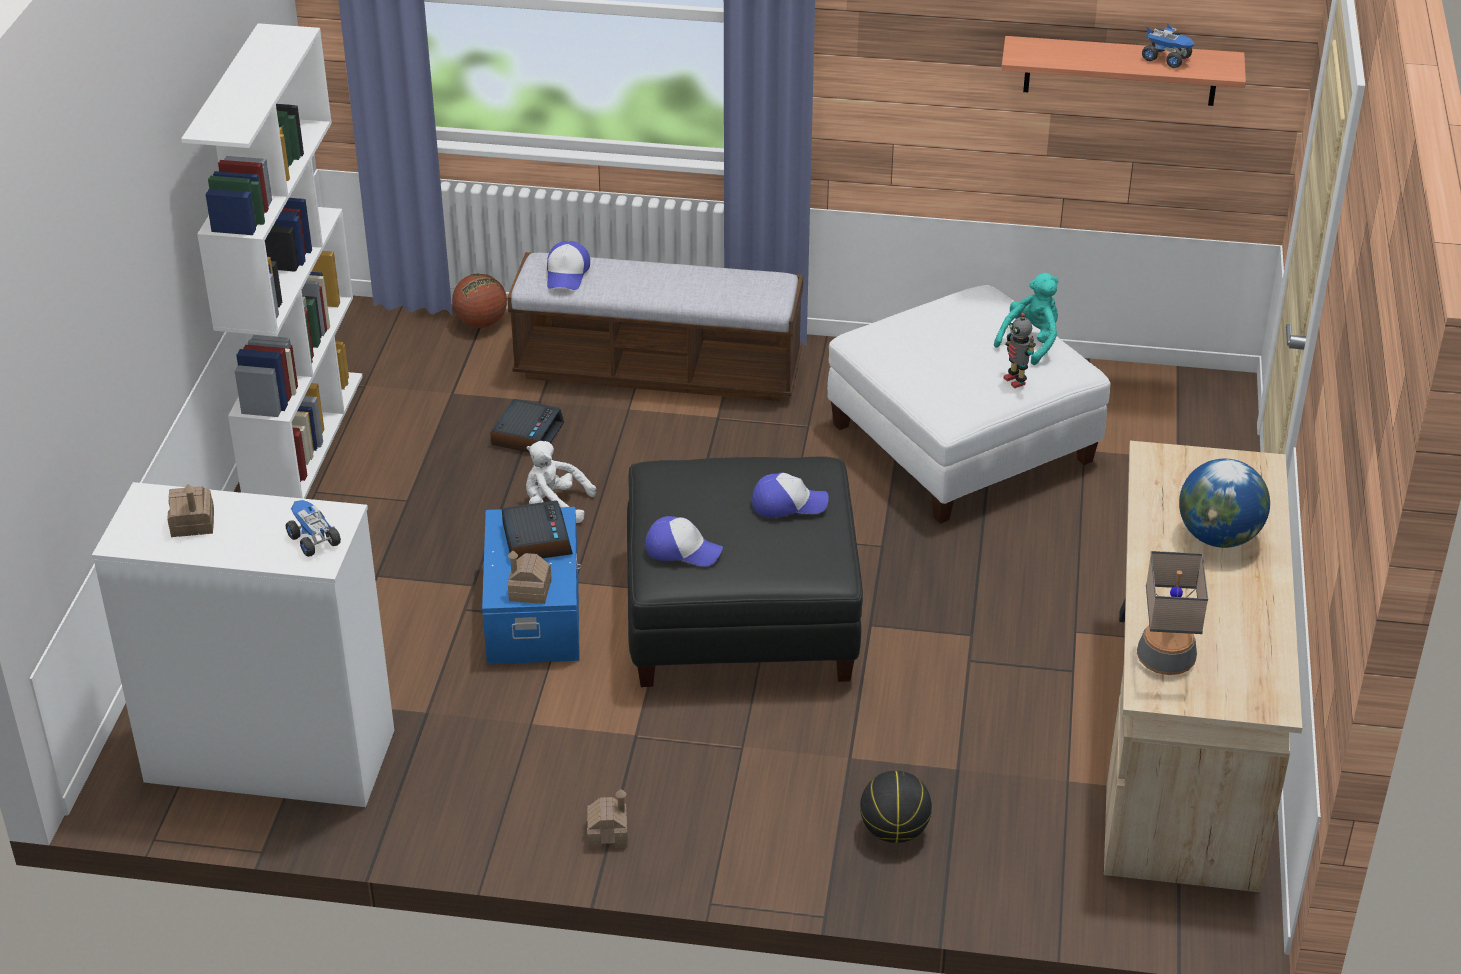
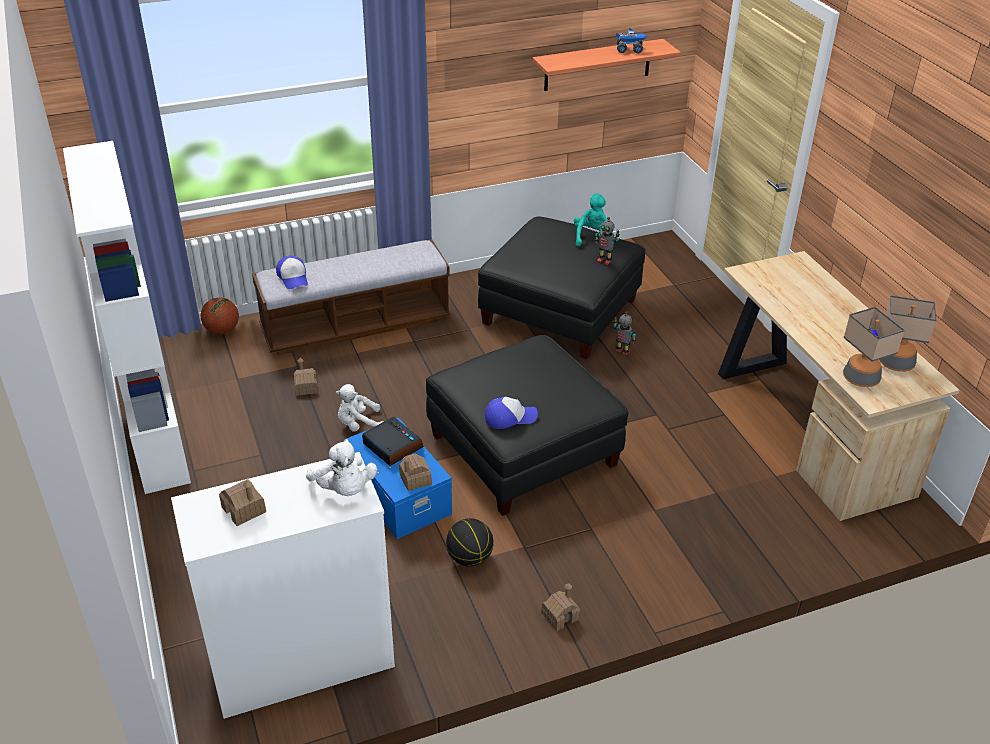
camera: 30 degrees left, 0 degrees up
toy truck [286,500,341,557] -> white plush toy [306,439,377,496]
alarm clock [491,399,564,453] -> toy house [294,358,318,396]
cap [752,473,829,518] -> none
white ottoman [827,285,1111,524] -> black ottoman [478,217,645,359]
basketball [860,771,932,843] -> basketball moved to [446,518,494,566]
globe [1179,459,1270,548] -> none
none -> toy robot [613,311,636,356]
none -> table lamp [879,295,936,372]

